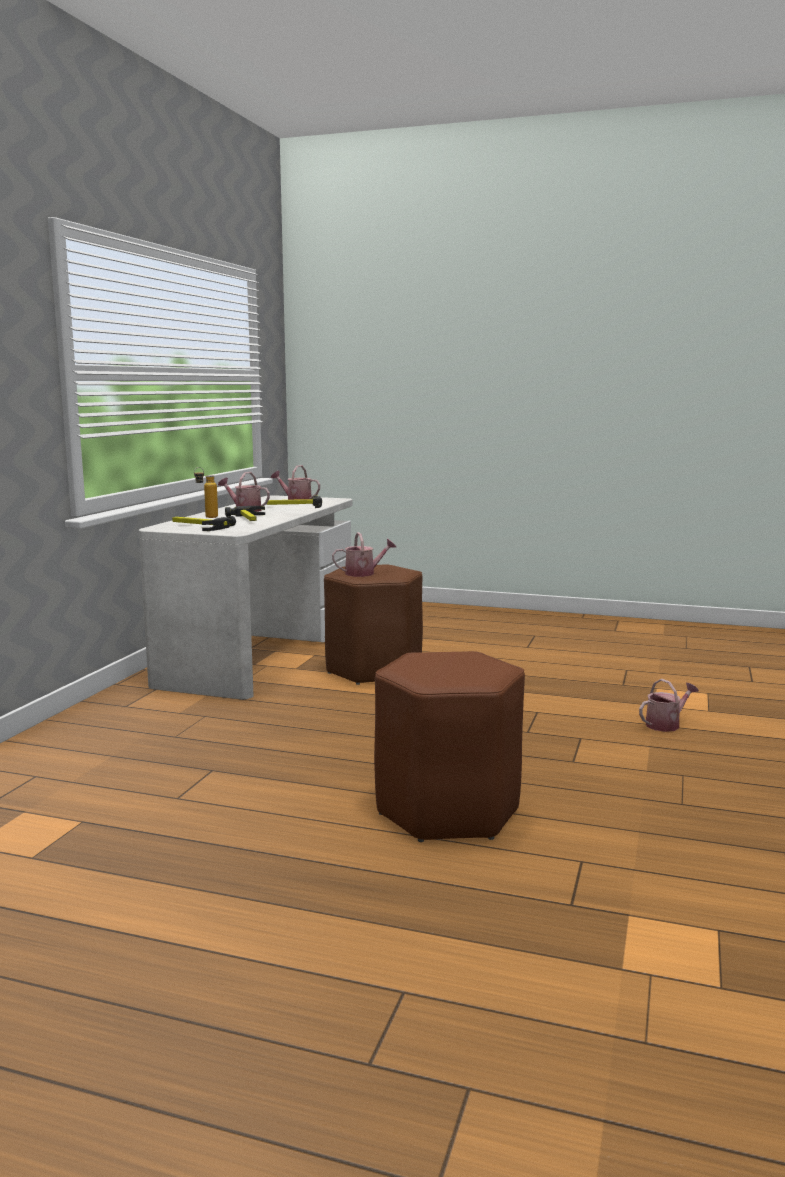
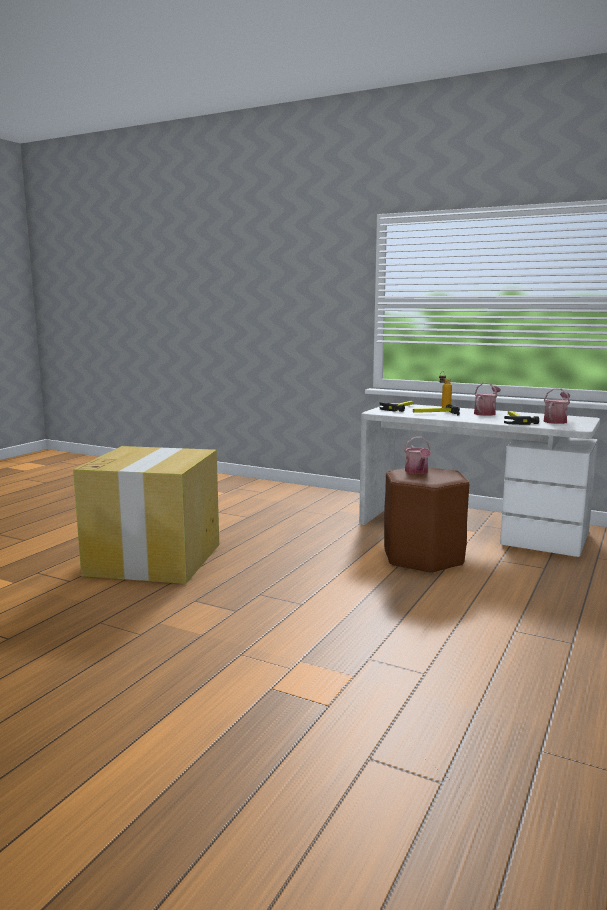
camera: 100 degrees right, 0 degrees up
brown stool [374,651,525,842] -> cardboard box [73,446,219,584]
watering can [639,679,699,732] -> none

